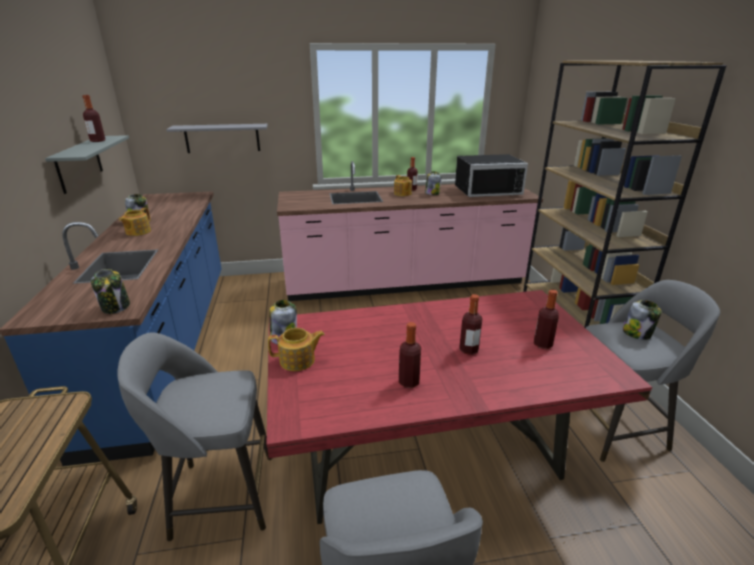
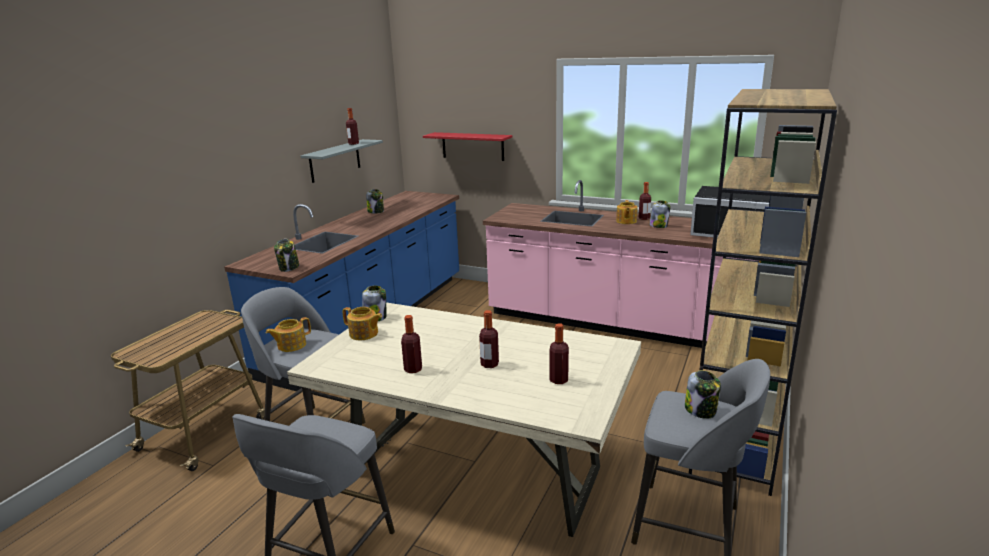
camera: 35 degrees right, 5 degrees down
teapot [119,208,151,236] -> teapot moved to [266,317,311,352]
grey shelf [166,124,268,153] -> red shelf [423,132,512,161]
red dining table [267,290,652,524] -> beige dining table [287,302,641,537]

